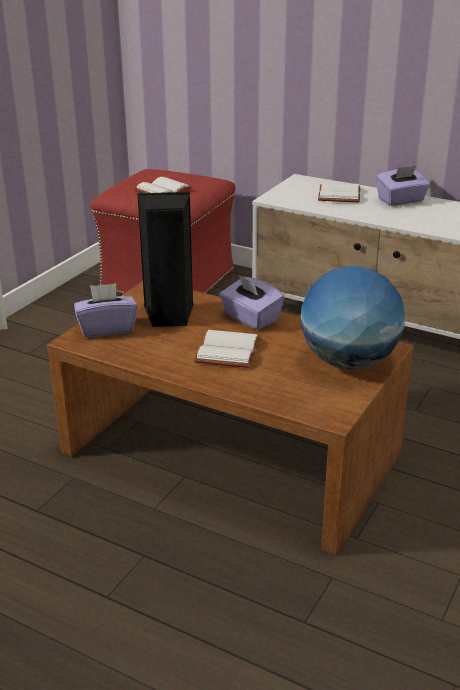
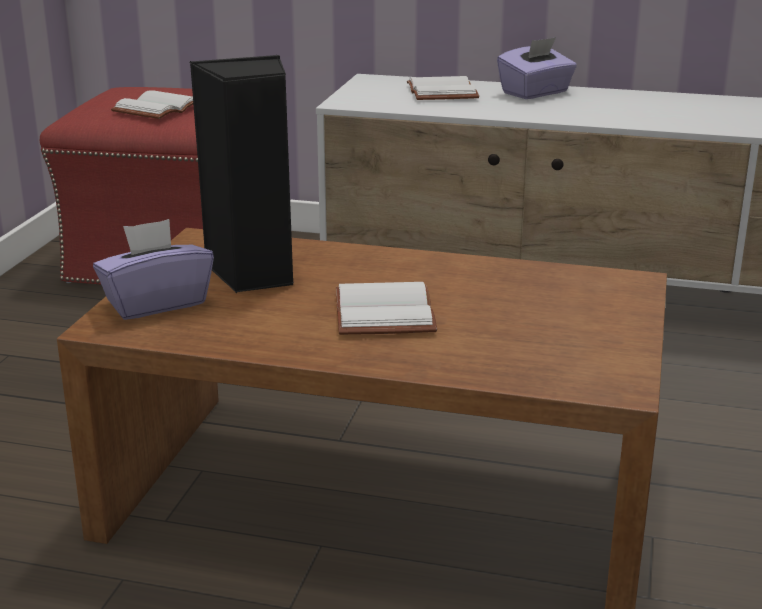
camera: 15 degrees left, 5 degrees down
purple tissue box [219,275,284,330] -> none
globe [300,266,405,370] -> none

